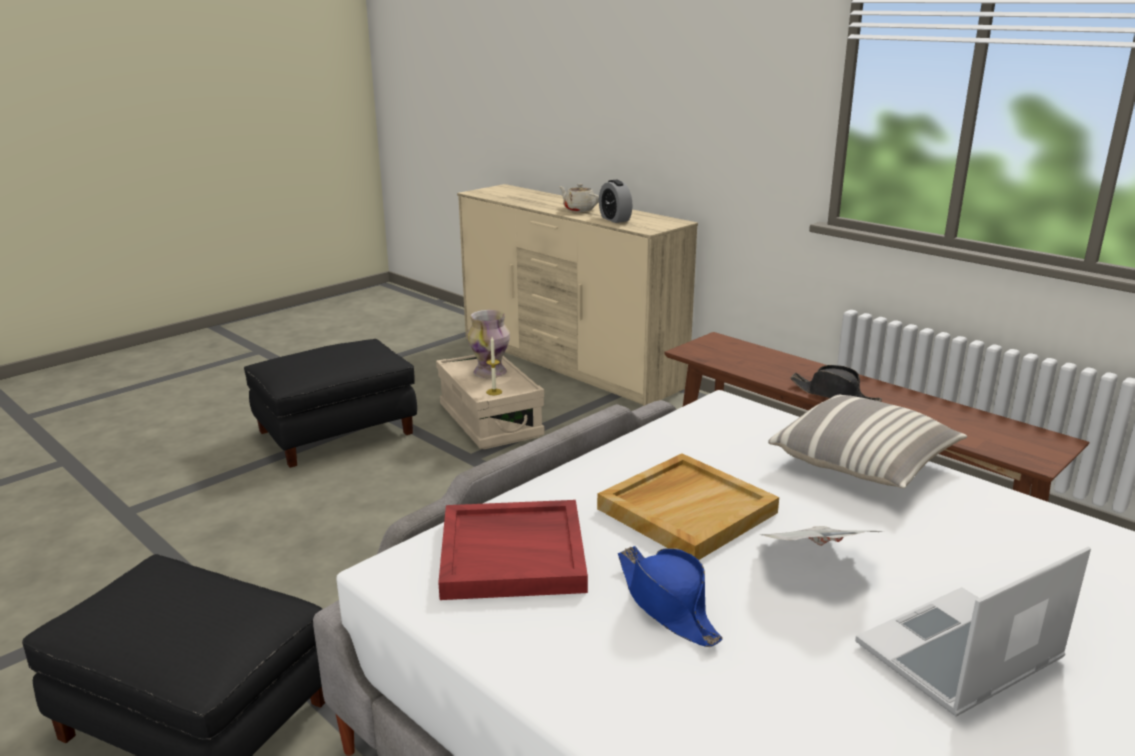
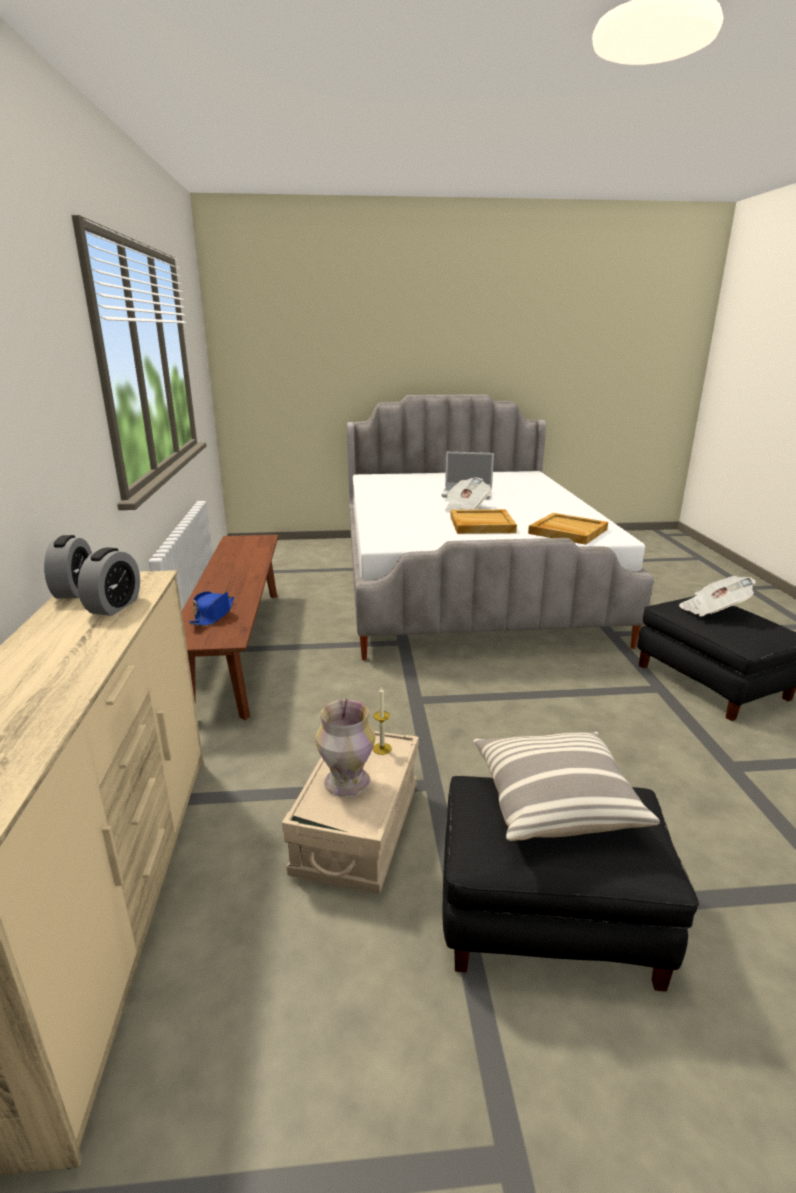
camera: 140 degrees left, 0 degrees up
red tray [438,500,588,600] -> beige tray [528,513,608,545]
beige teapot [559,184,599,212] -> none
blue hat [618,546,722,647] -> blue hat moved to [189,591,234,626]
pillow [768,395,967,488] -> pillow moved to [473,732,660,841]
black hat [790,365,882,402] -> none
none -> alarm clock [44,535,92,599]
none -> newspaper [679,576,756,616]

